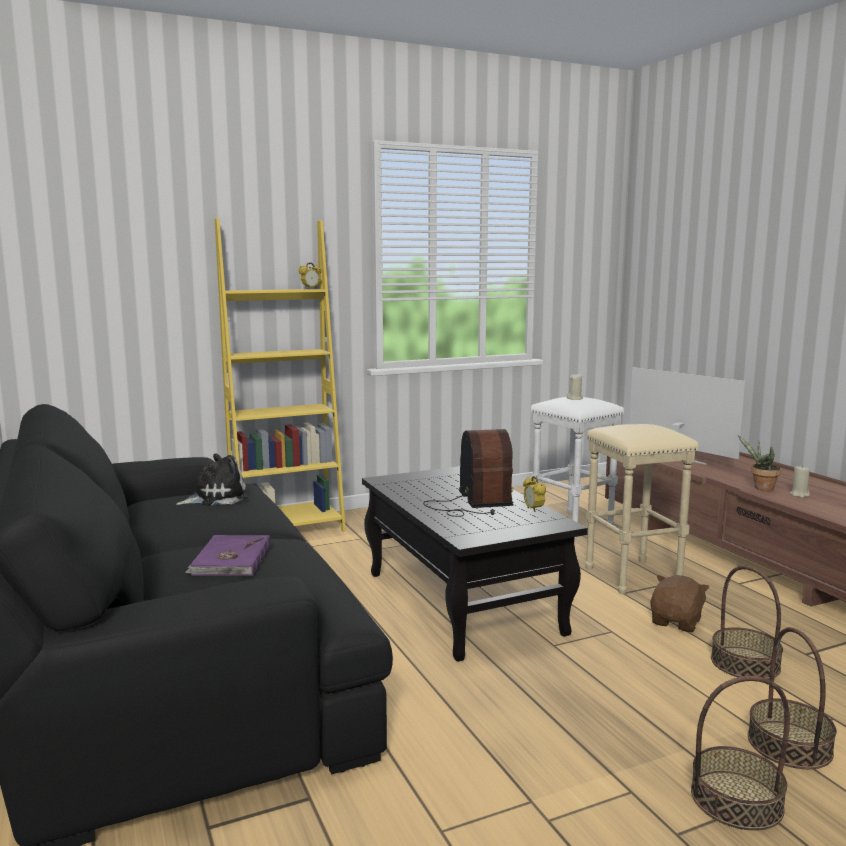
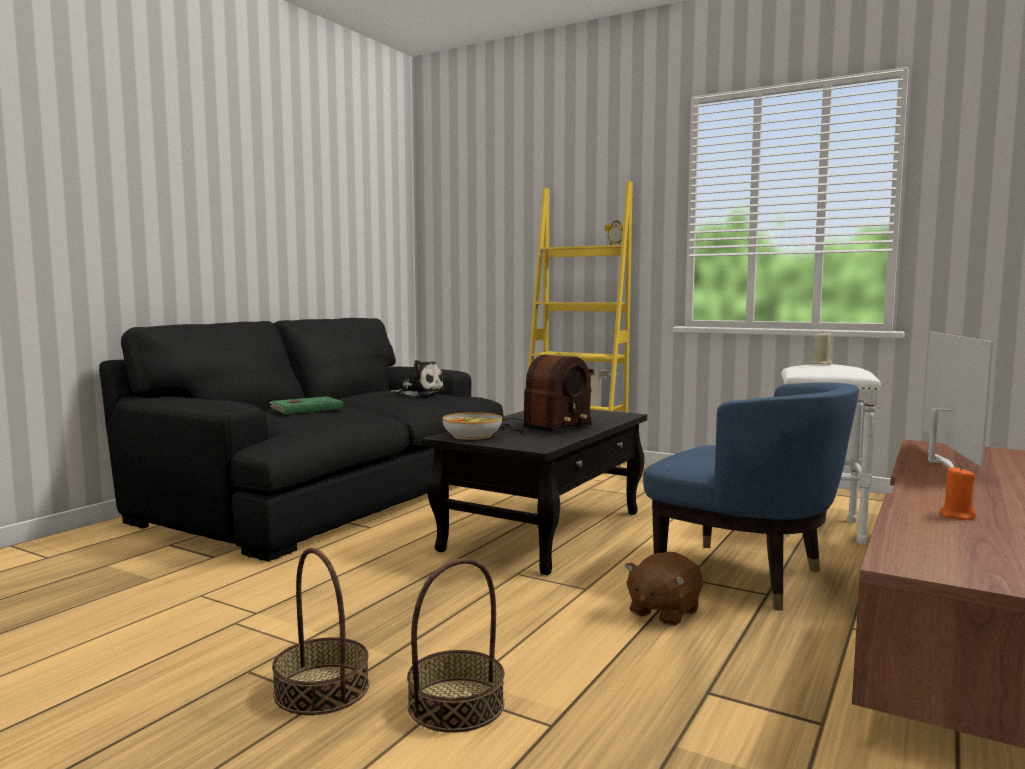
camera: 55 degrees right, 5 degrees down
purple book [185,535,271,576] -> green book [269,396,343,414]
alarm clock [523,476,546,512] -> none
beige stool [585,424,699,594] -> blue armchair [643,382,859,611]
brown plush toy [650,575,710,632] -> brown plush toy turned 135 degrees clockwise [625,552,703,626]
basket [711,566,783,679] -> none
potted plant [738,435,781,491] -> none
beige candle [790,466,810,498] -> orange candle [939,466,976,520]
none -> bowl [442,412,502,440]

